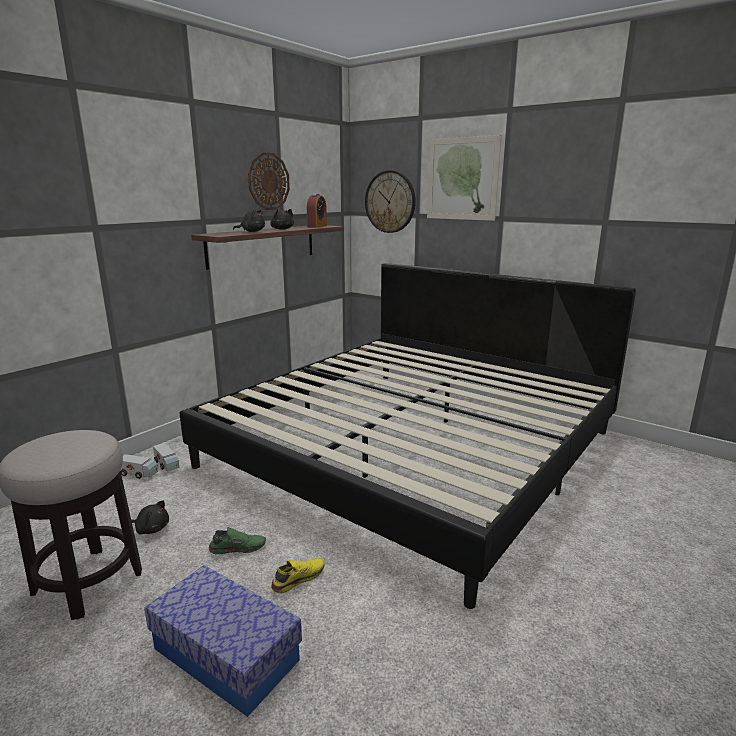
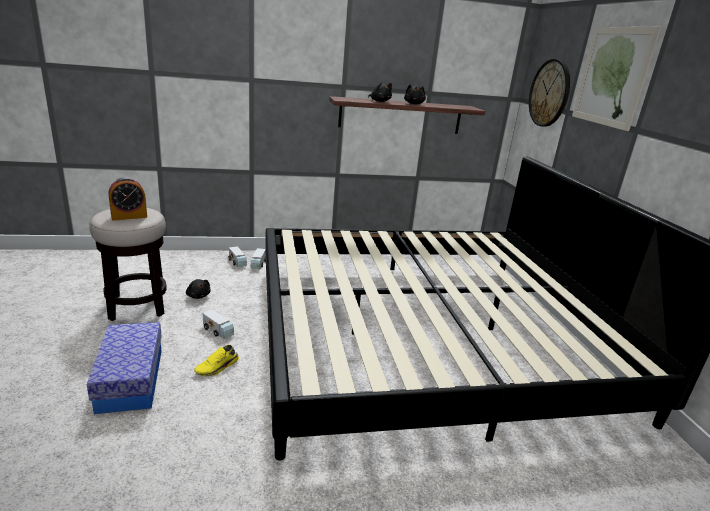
camera: 40 degrees right, 5 degrees up
green shoe [209,527,266,554] -> toy truck [203,309,234,339]
wall clock [248,152,290,210] -> none
yellow shoe [270,558,325,594] -> yellow shoe turned 135 degrees clockwise [194,345,239,377]
alarm clock [307,194,327,228] -> alarm clock moved to [109,177,147,221]

